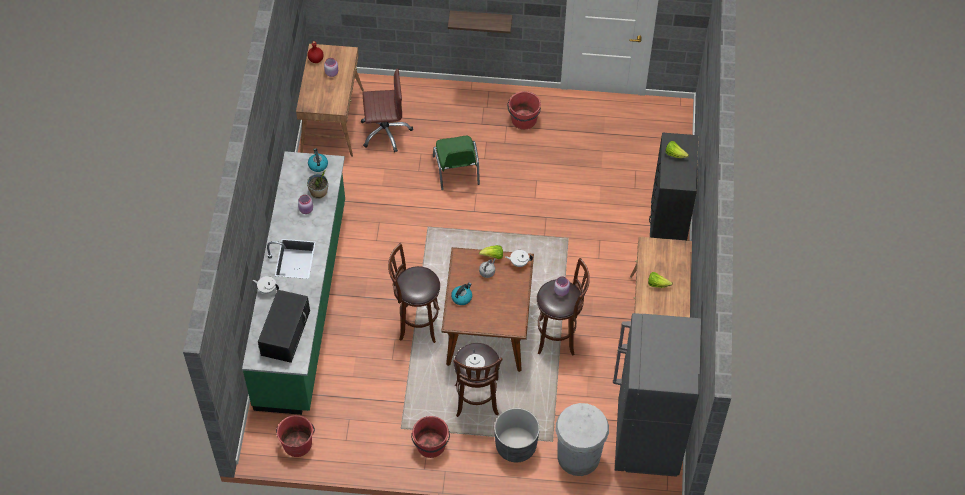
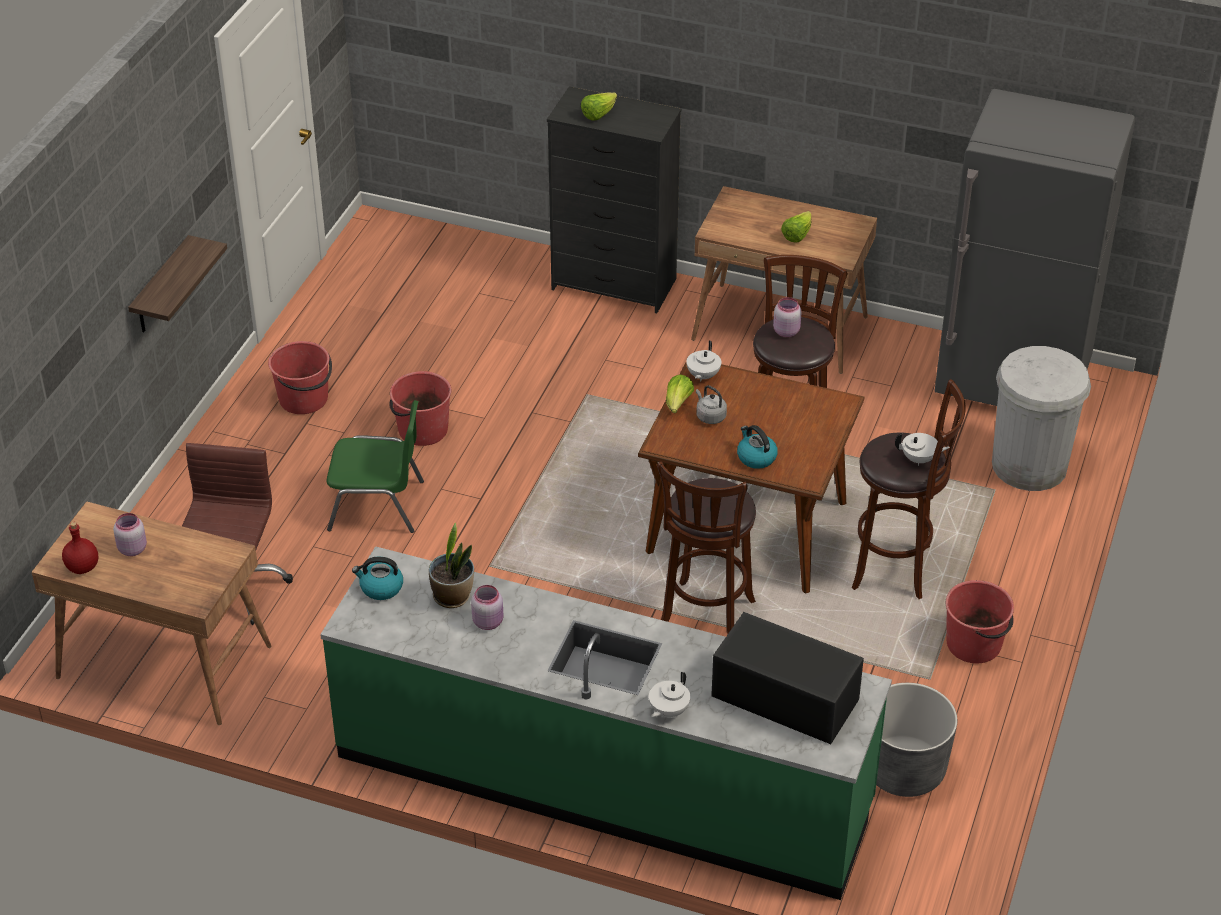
camera: 75 degrees left, 15 degrees down
red bucket [276,415,315,457] -> red bucket moved to [389,371,451,446]
grey planter [494,408,540,462] -> grey planter moved to [876,683,957,797]

